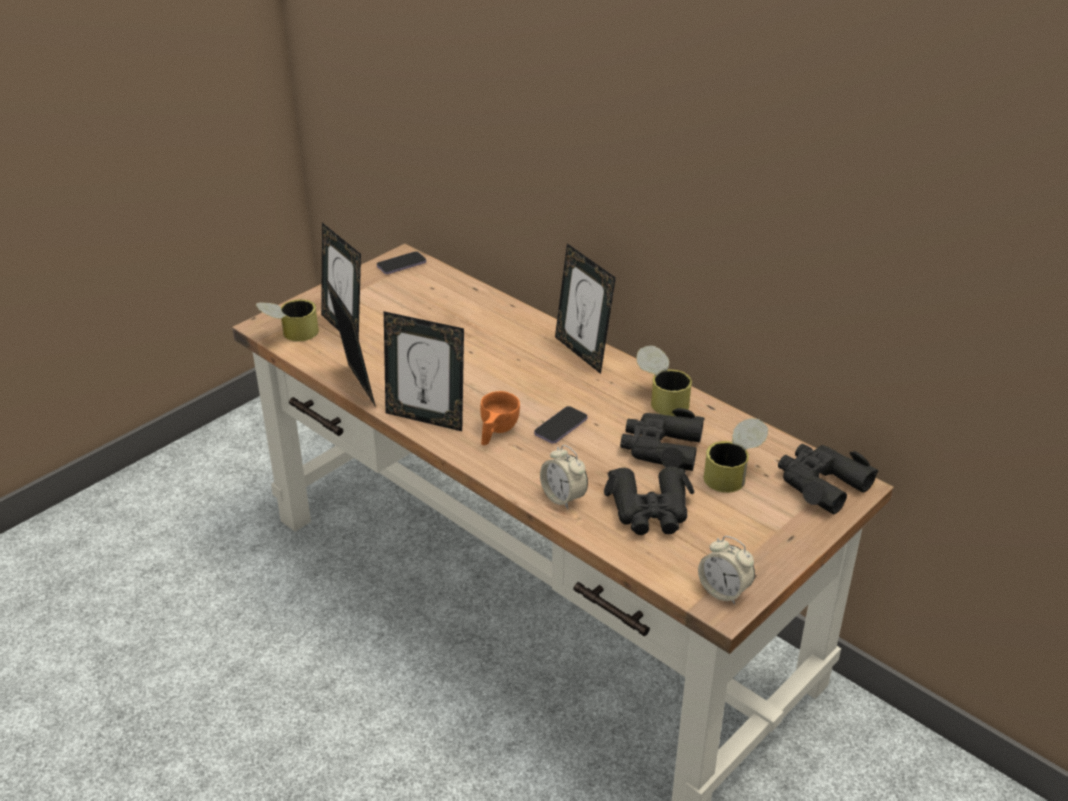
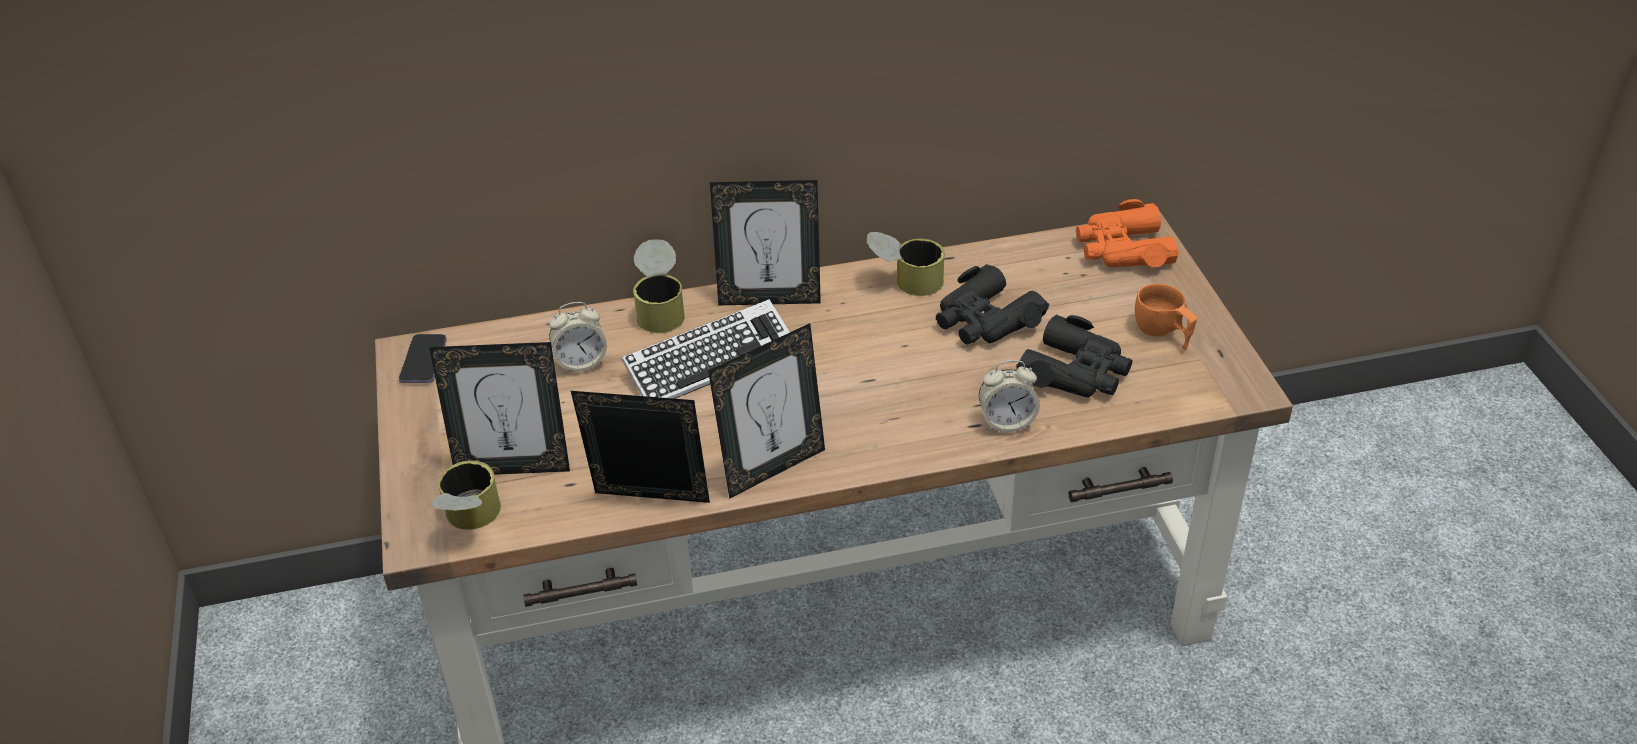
camera: 55 degrees left, 5 degrees up
orange cup [480,391,520,445] -> orange cup moved to [1135,284,1197,350]
phone [534,406,588,444] -> none
alarm clock [698,536,755,605] -> alarm clock moved to [549,302,607,373]
can [703,418,768,493] -> can moved to [633,239,685,333]
black binoculars [778,444,878,514] -> orange binoculars [1076,199,1179,267]
none -> keyboard [622,299,790,399]

